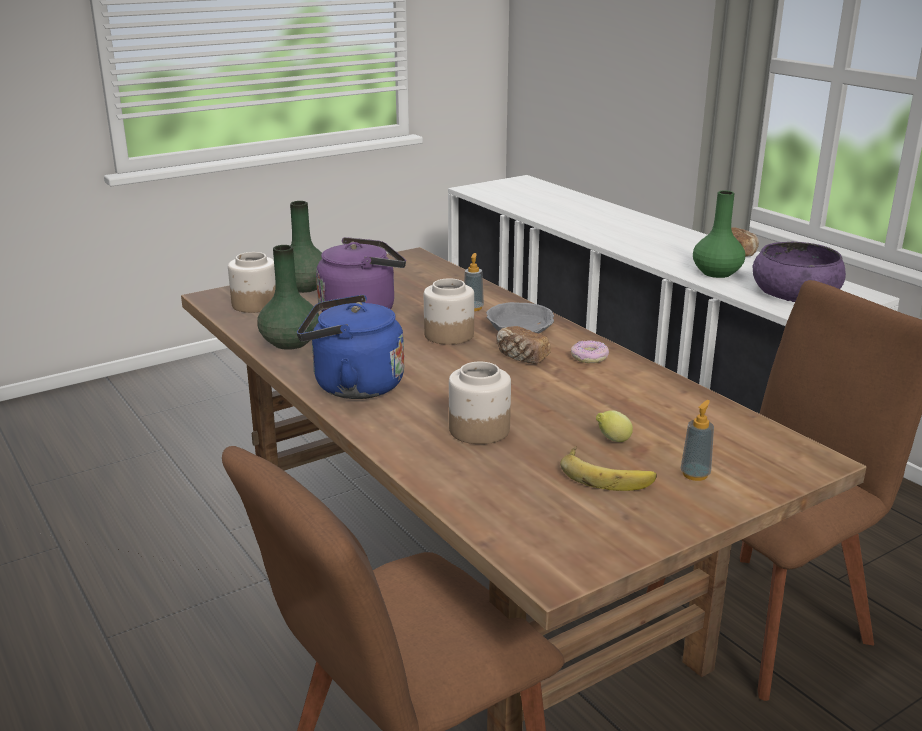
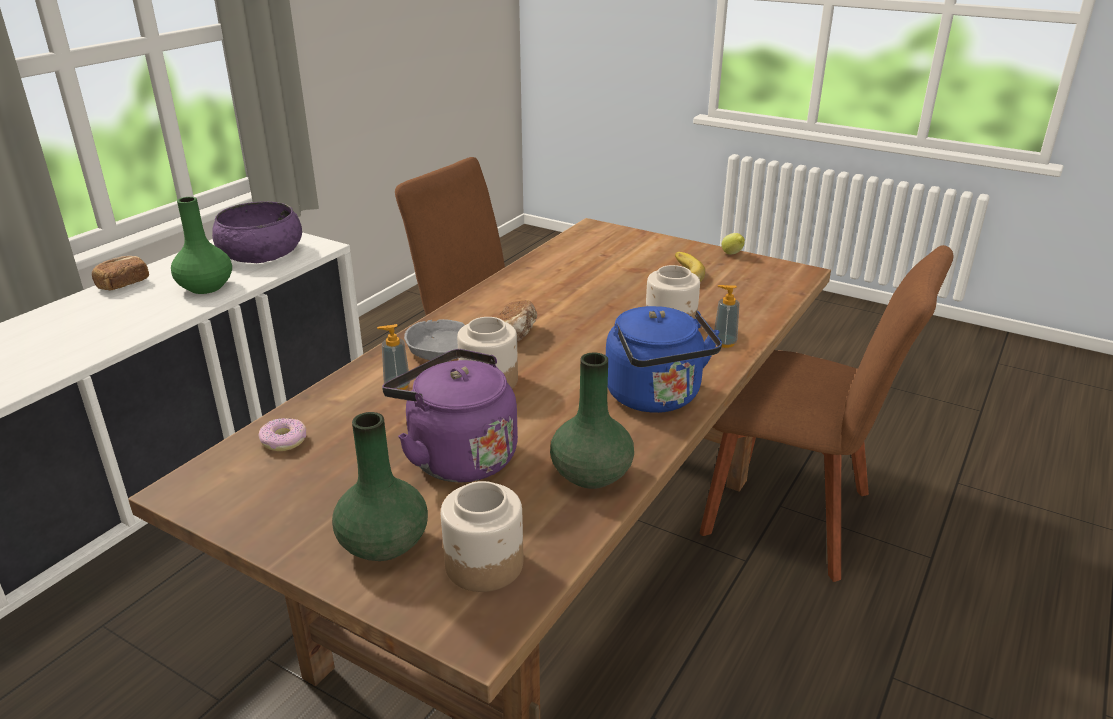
camera: 115 degrees left, 5 degrees up
donut [571,340,609,363] -> donut moved to [259,418,306,451]
lemon [596,410,633,442] -> lemon moved to [722,233,745,254]
soap dispenser [681,400,714,481] -> soap dispenser moved to [714,285,739,348]

